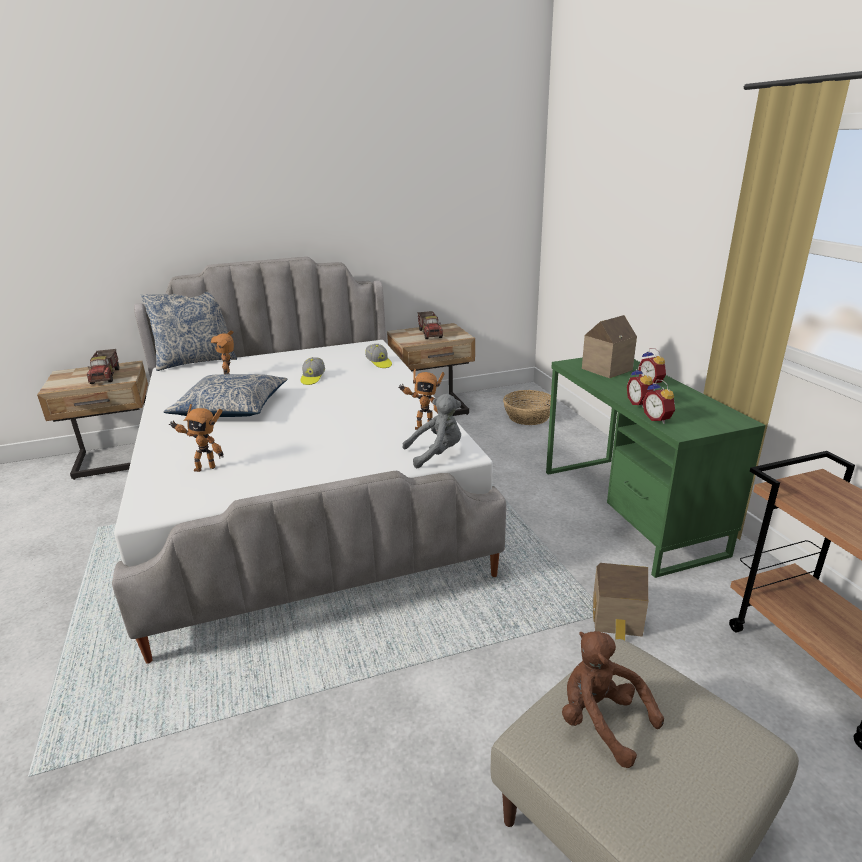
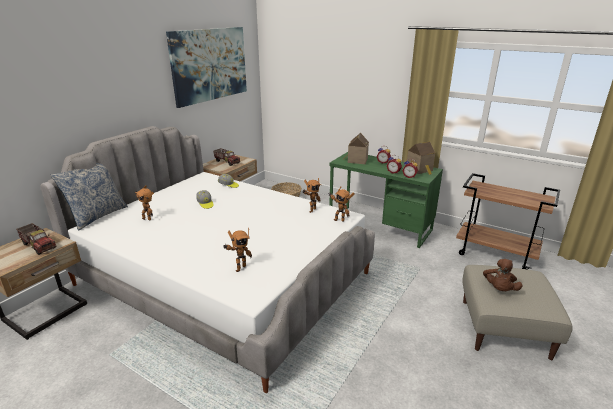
camera: 40 degrees left, 0 degrees up
pillow [163,374,288,417] -> none
grey plush toy [402,394,461,468] -> toy robot [329,187,355,222]
brown plush toy [562,631,664,768] -> brown plush toy turned 75 degrees counterclockwise [483,259,523,291]
toy house [593,563,648,640] -> toy house moved to [407,141,435,175]
none -> picture [166,27,247,108]

